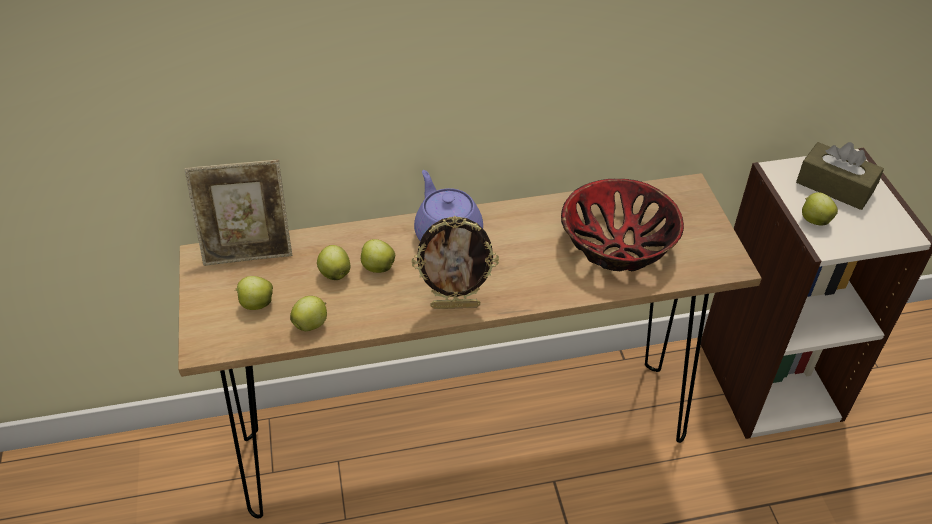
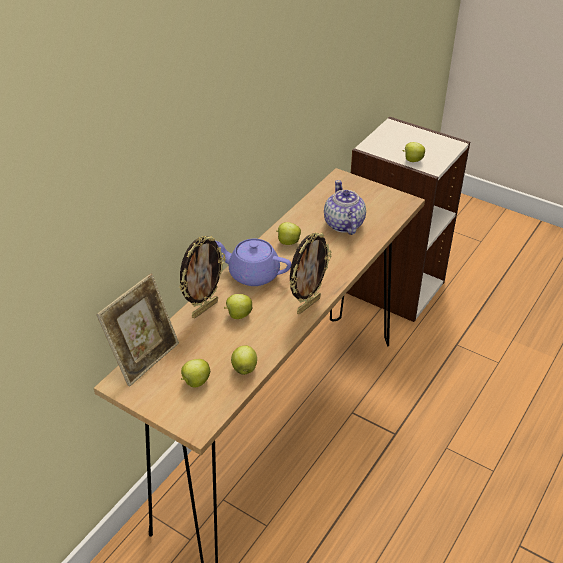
camera: 45 degrees left, 5 degrees down
apple [317,245,350,280] -> apple moved to [276,222,301,245]
bowl [561,179,684,271] -> teapot [324,180,366,235]
brown tissue box [796,142,884,210] -> none
none -> picture frame [179,236,226,318]

